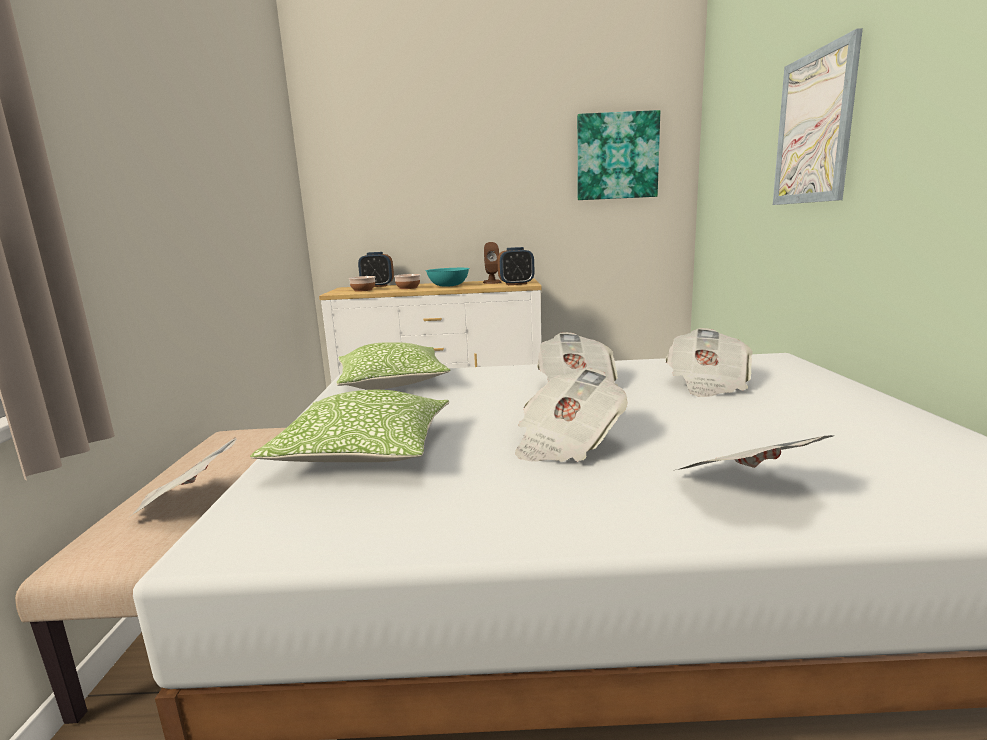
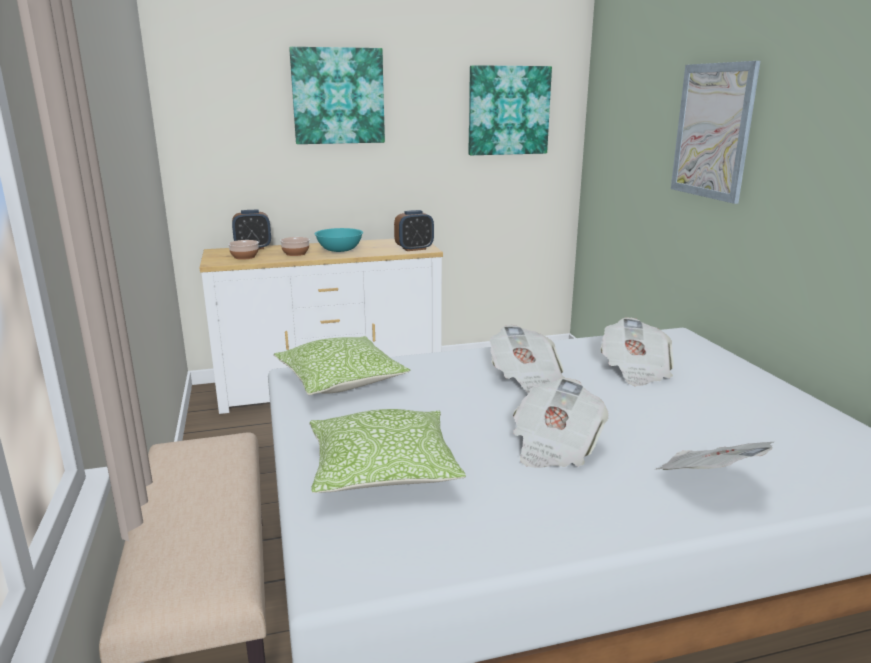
camera: 15 degrees left, 5 degrees up
newspaper [126,438,237,519] -> none
brown speaker [483,242,502,284] -> none
none -> picture [289,47,385,144]

